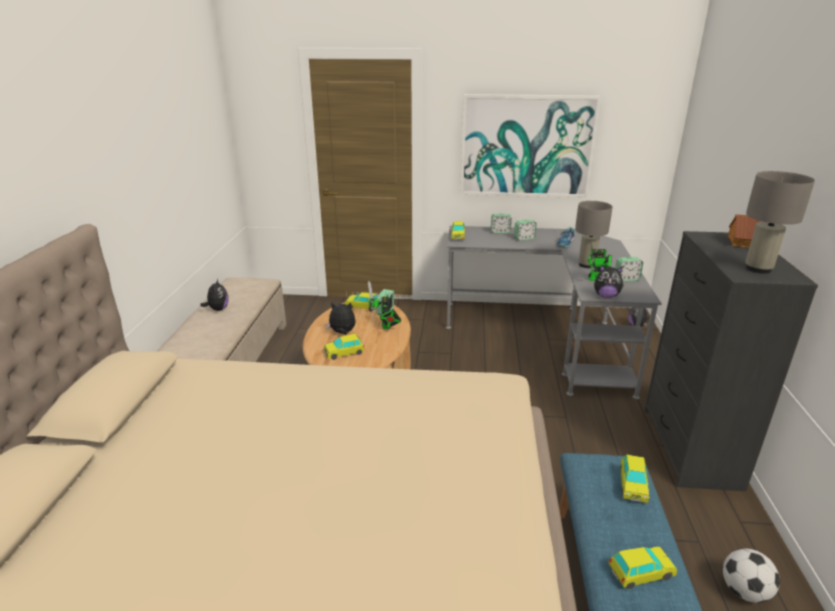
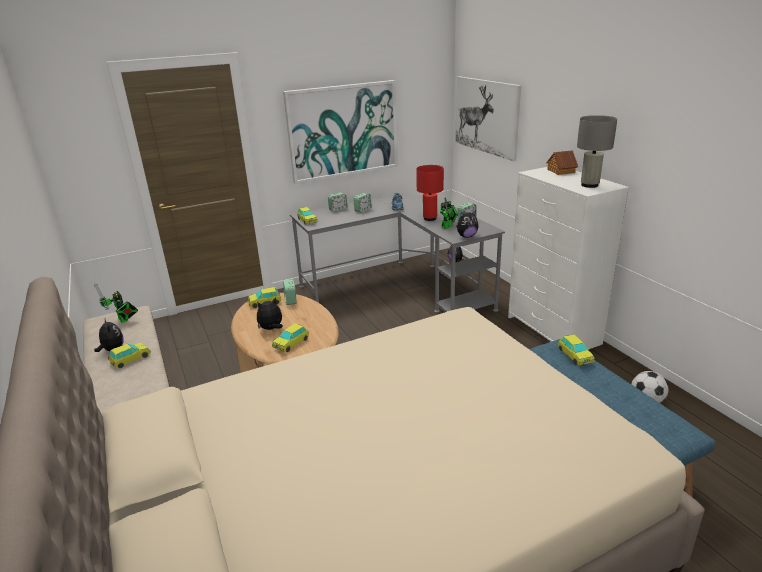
camera: 30 degrees left, 0 degrees up
toy robot [367,281,401,329] -> toy robot moved to [94,283,138,323]
grey table lamp [575,201,613,268] -> red table lamp [416,165,444,221]
toy car [608,547,678,589] -> toy car moved to [108,343,151,368]
black dresser [644,231,818,491] -> white dresser [508,167,629,350]
none -> picture [455,76,521,161]

